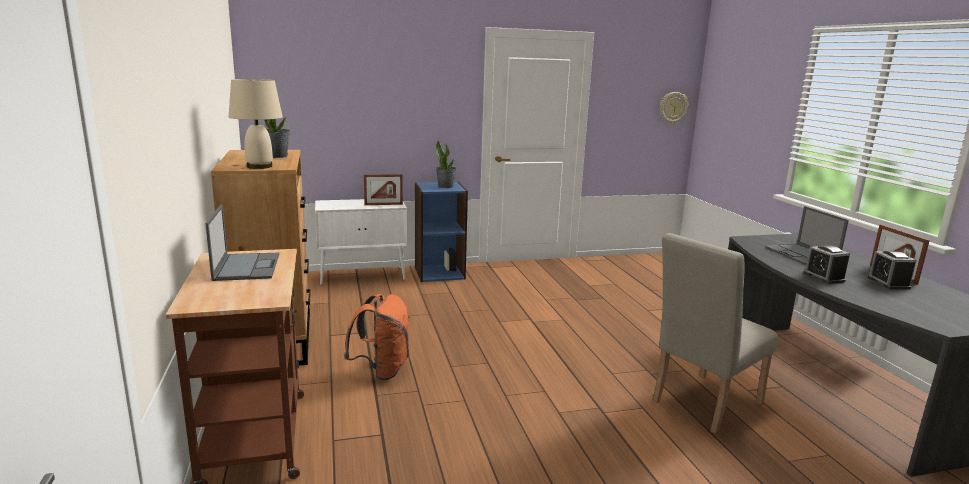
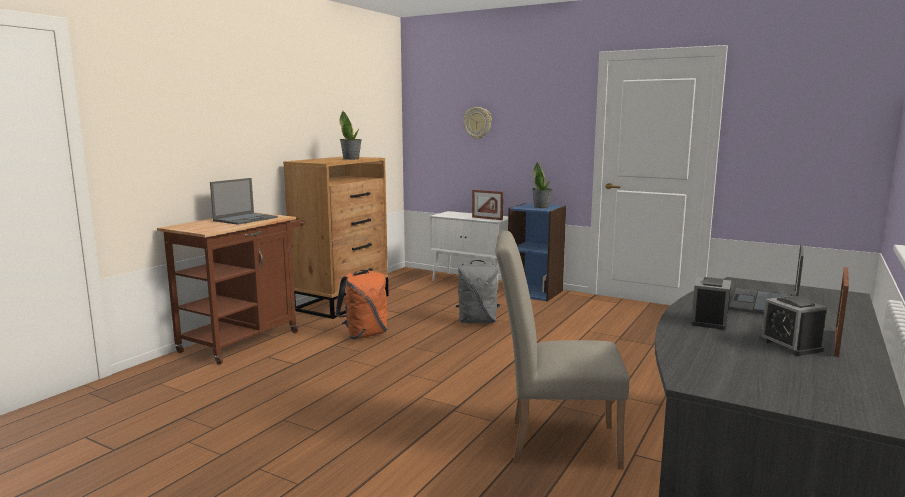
camera: 45 degrees right, 5 degrees down
beige table lamp [229,79,283,169] -> none
wall clock [660,92,688,124] -> wall clock moved to [464,107,492,139]
alarm clock [868,251,917,290] -> alarm clock turned 60 degrees counterclockwise [759,296,827,356]
none -> grey backpack [456,260,500,323]

